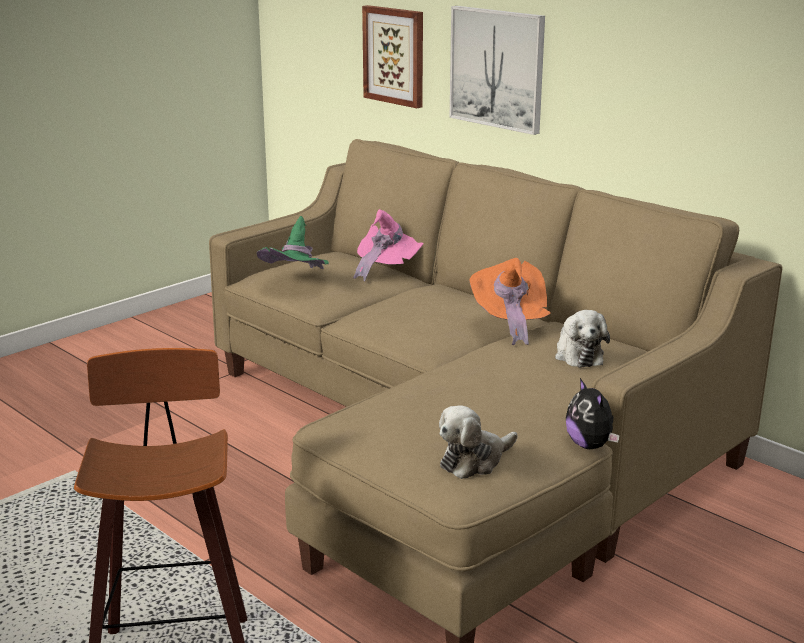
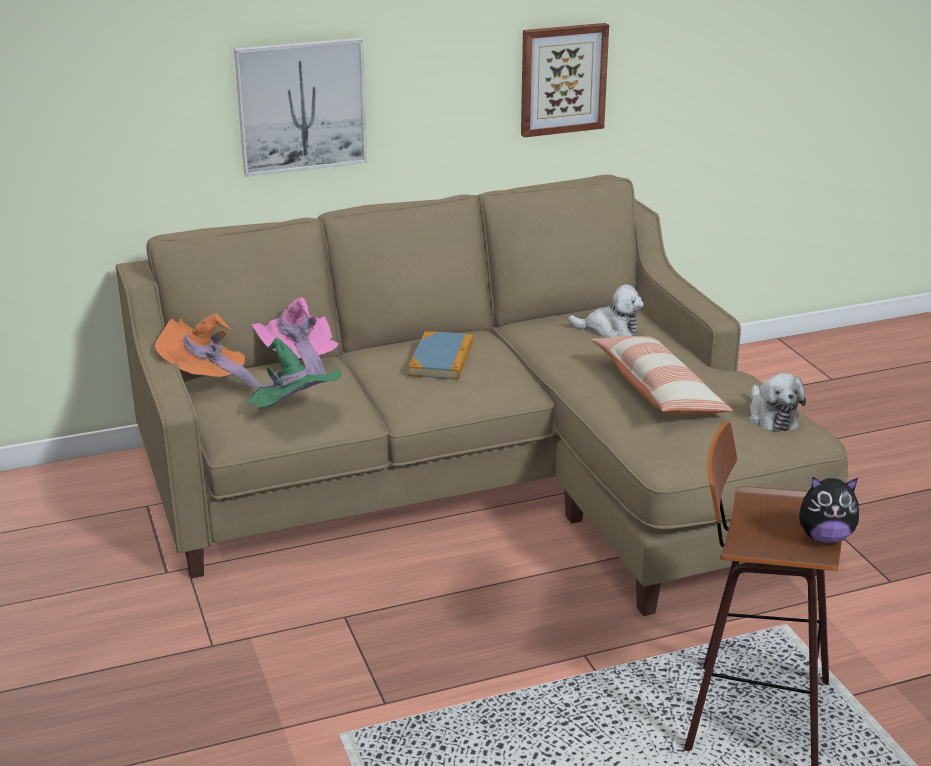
camera: 65 degrees left, 5 degrees up
picture [362,5,423,108] -> picture moved to [521,23,609,137]
orange hat [469,258,550,345] -> orange hat moved to [155,314,260,393]
plush toy [566,378,620,449] -> plush toy moved to [799,477,860,543]
none -> book [408,331,473,380]
none -> pillow [592,336,733,415]

